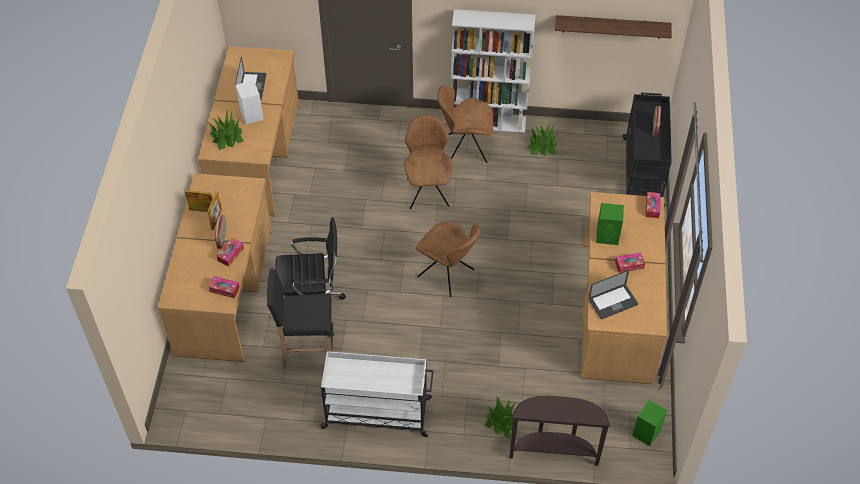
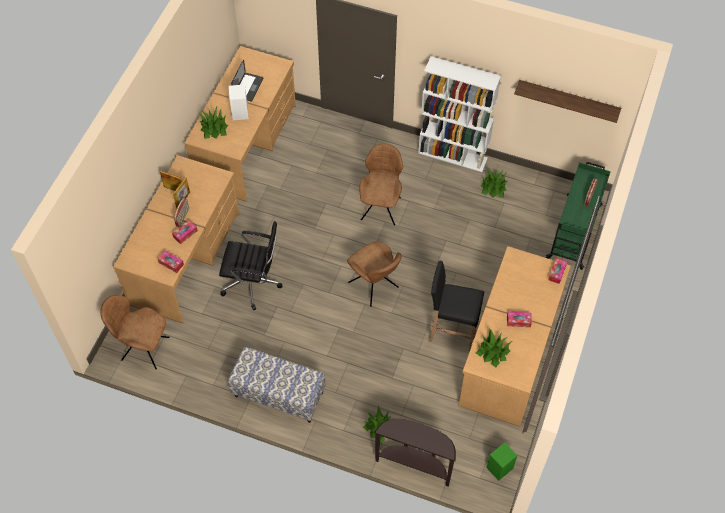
camera: 15 degrees right, 5 degrees up
black stool [267,268,335,369] -> black stool moved to [429,261,484,351]
white cart [319,351,434,437] -> bench [228,347,325,423]
brown chair [437,86,493,163] -> brown chair moved to [100,295,170,369]
laptop [589,270,638,319] -> potted plant [476,328,512,368]
green speaker [596,203,624,245] -> none
black cart [622,92,672,208] -> green cart [546,162,611,270]

